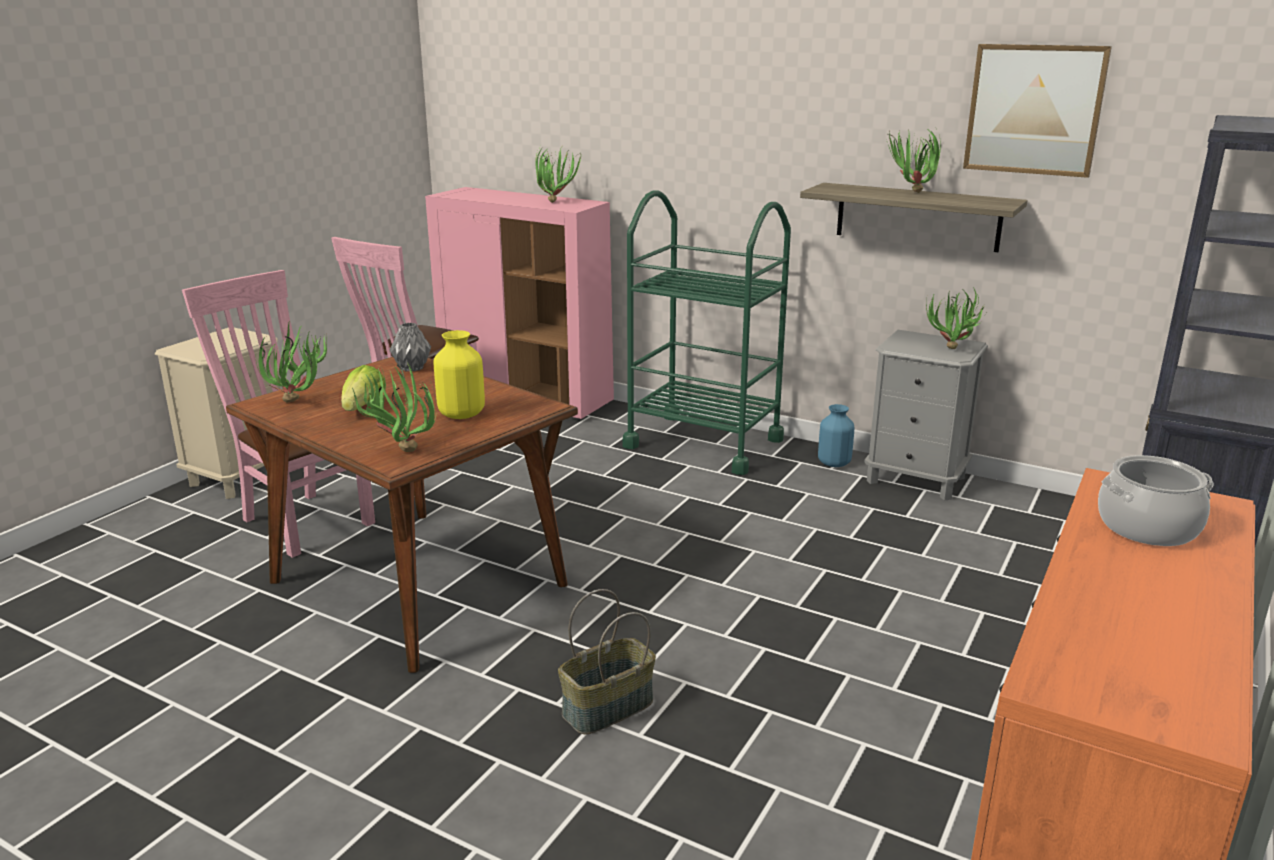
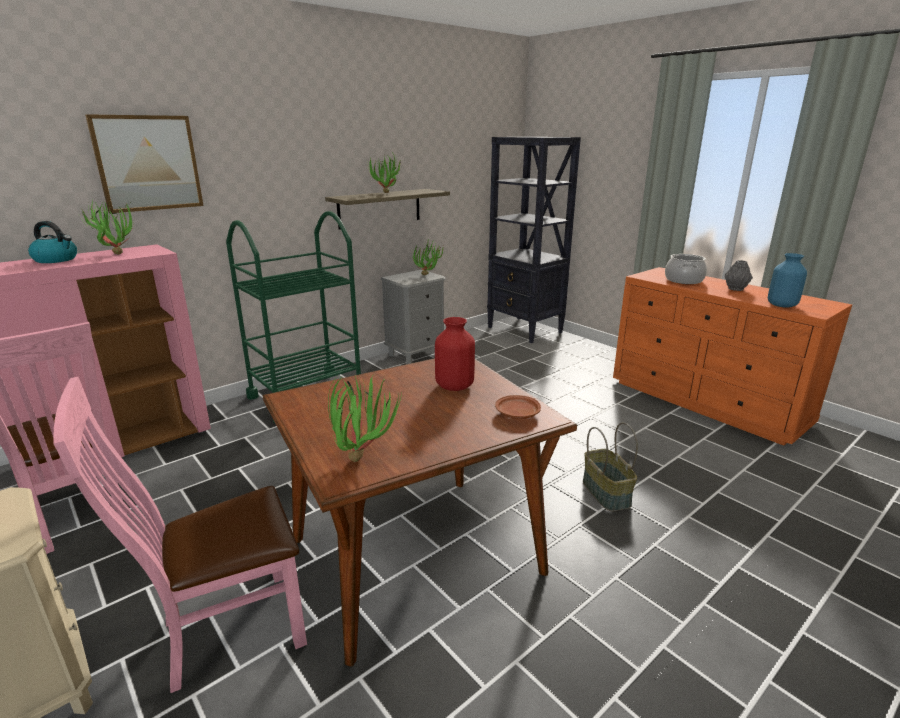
camera: 70 degrees left, 0 degrees up
lettuce [341,365,385,411] -> none
potted plant [352,362,437,452] -> brown plate [495,395,541,419]
grey vase [390,323,431,372] -> grey vase moved to [725,260,753,291]
yellow vase [433,330,485,419] -> red vase [435,317,475,391]
blue vase [818,404,854,467] -> blue vase moved to [768,253,807,307]
picture [963,44,1112,178] -> picture moved to [85,114,203,213]
none -> kettle [28,221,77,263]

